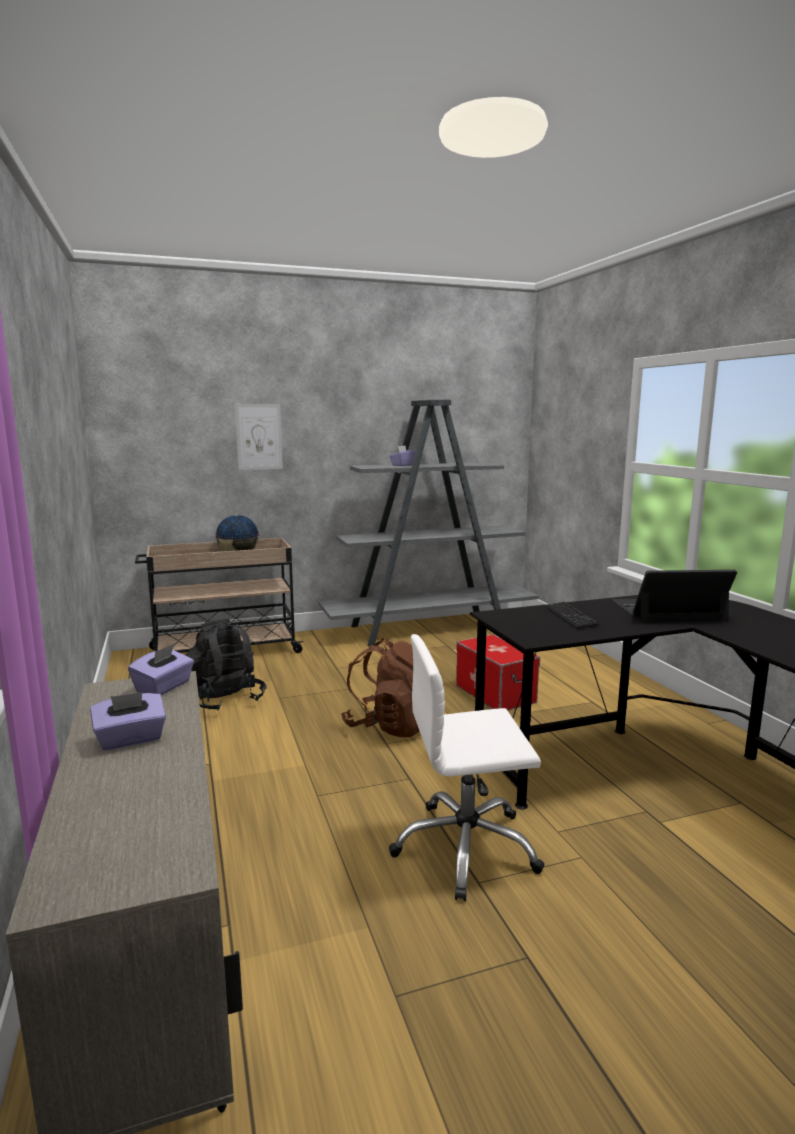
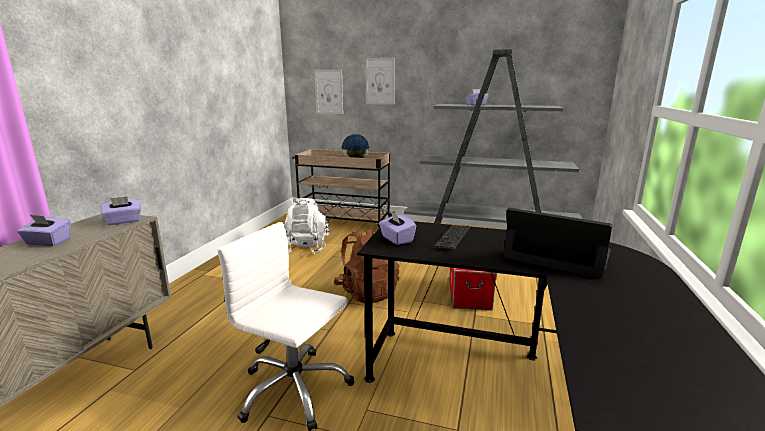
camera: 35 degrees right, 5 degrees up
black backpack [186,619,266,710] -> white backpack [283,198,329,254]
none -> picture [314,70,343,114]
none -> purple tissue box [379,212,416,245]

